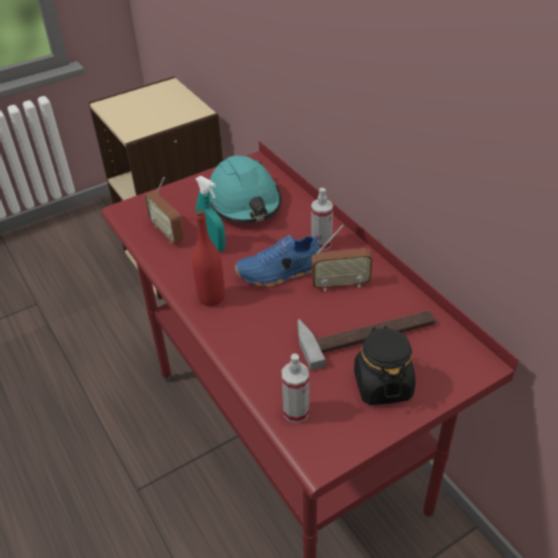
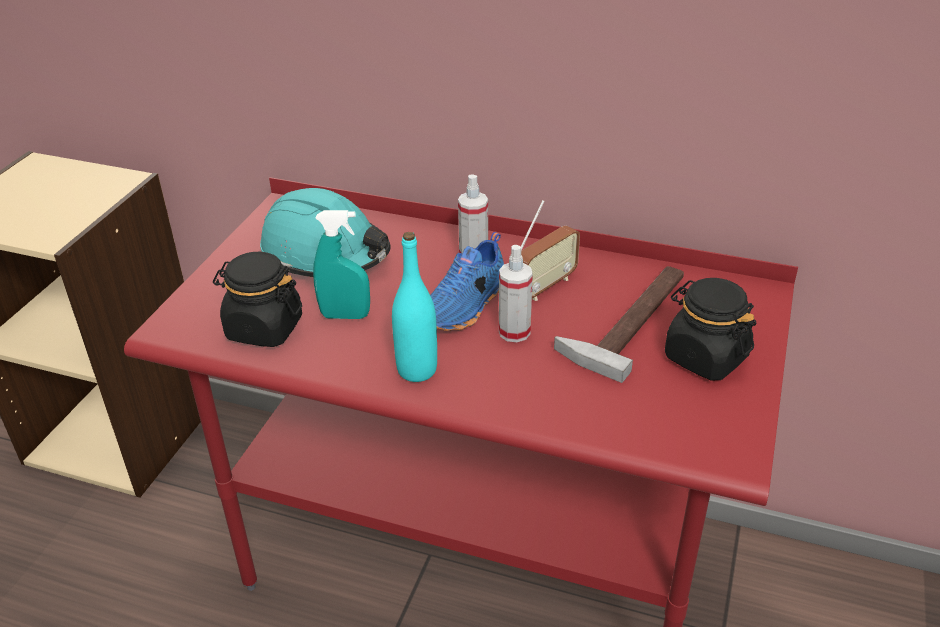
camera: 40 degrees left, 5 degrees down
radio [145,177,183,243] -> black jar [213,252,302,347]
red bottle [192,209,225,306] -> turquoise bottle [392,232,437,382]
spray bottle [282,353,309,423] -> spray bottle moved to [499,245,533,342]

